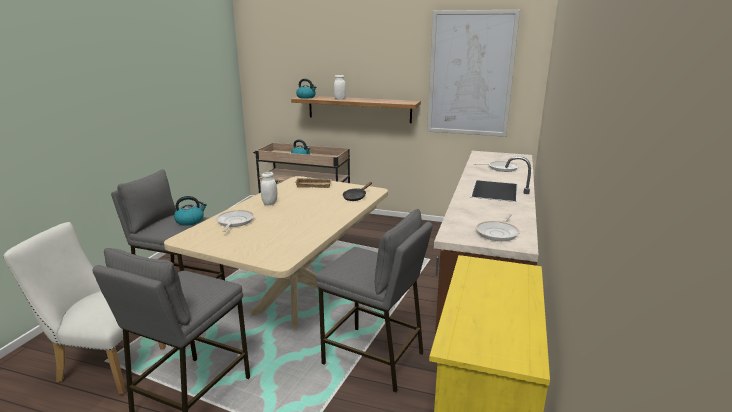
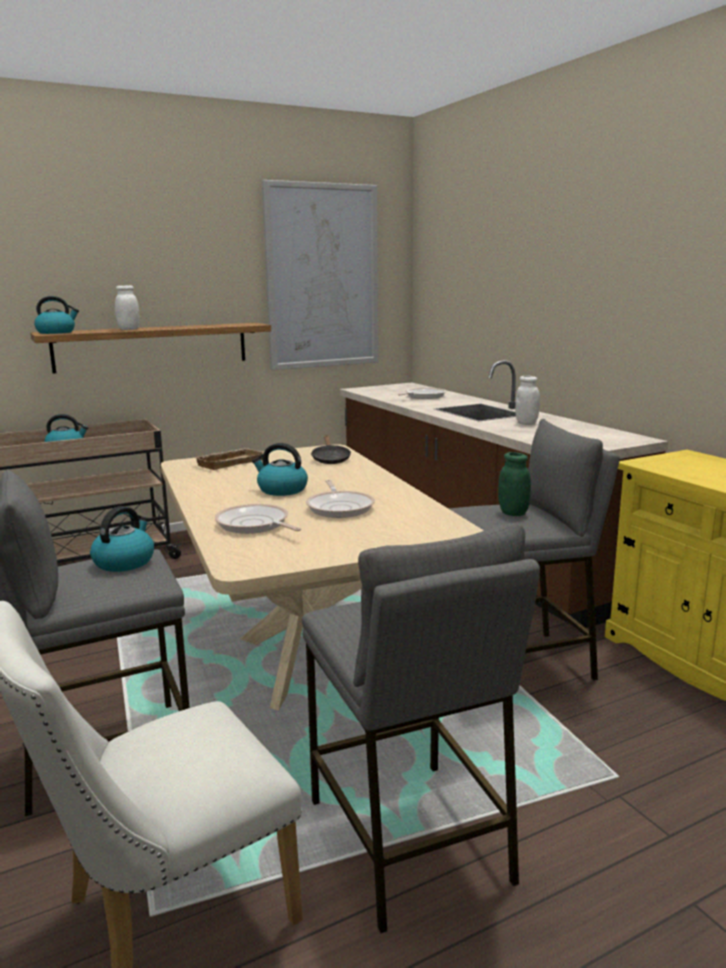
camera: 45 degrees left, 5 degrees down
white jar [261,172,277,206] -> white jar moved to [515,376,540,425]
frying pan [476,214,520,241] -> frying pan moved to [306,480,375,518]
none -> kettle [252,443,308,496]
none -> green jar [498,452,531,516]

